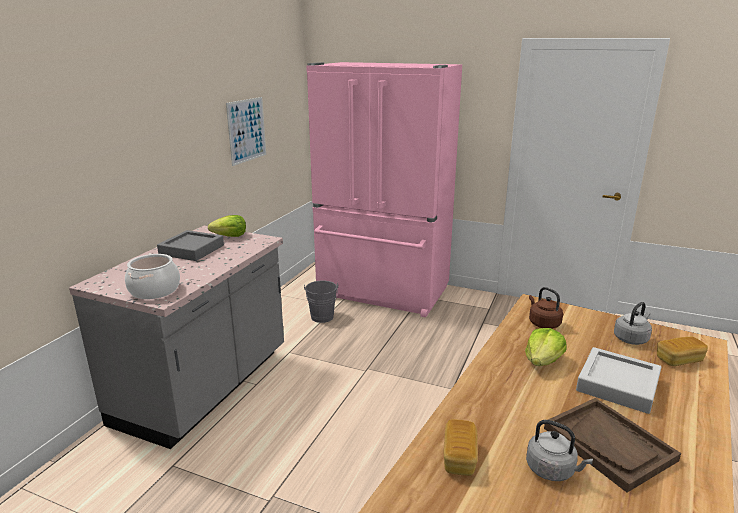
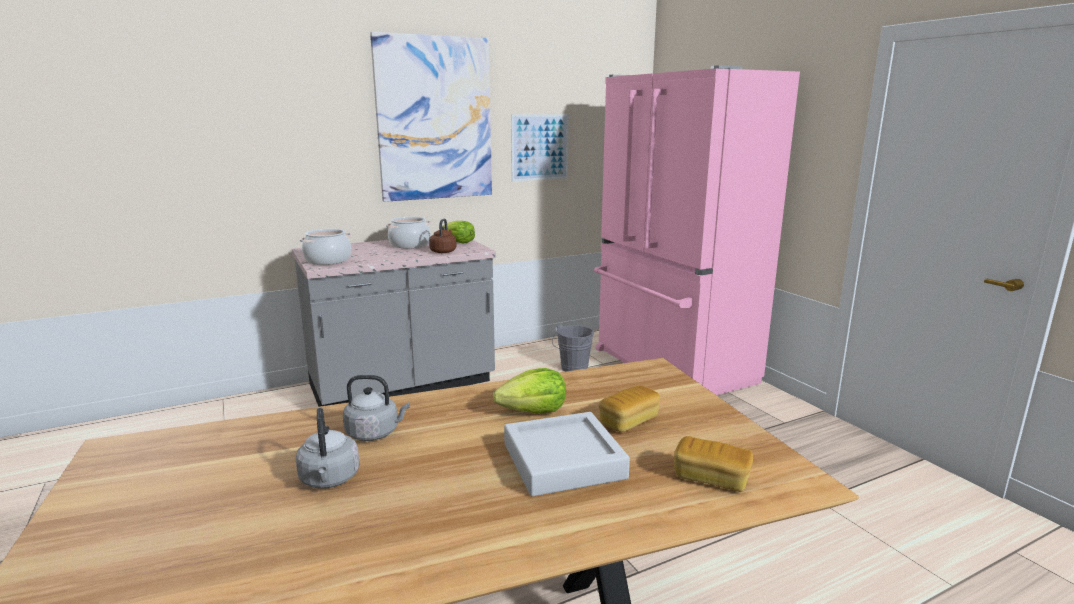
camera: 40 degrees right, 5 degrees down
grey tray [157,230,224,261] -> cooking pot [386,217,431,248]
bread [444,419,478,476] -> bread moved to [599,385,660,432]
brown kettle [529,287,563,329] -> brown kettle moved to [429,219,456,253]
brown tray [544,398,681,493] -> none
grey kettle [614,302,652,345] -> grey kettle moved to [343,375,410,441]
none -> picture [370,32,492,202]

